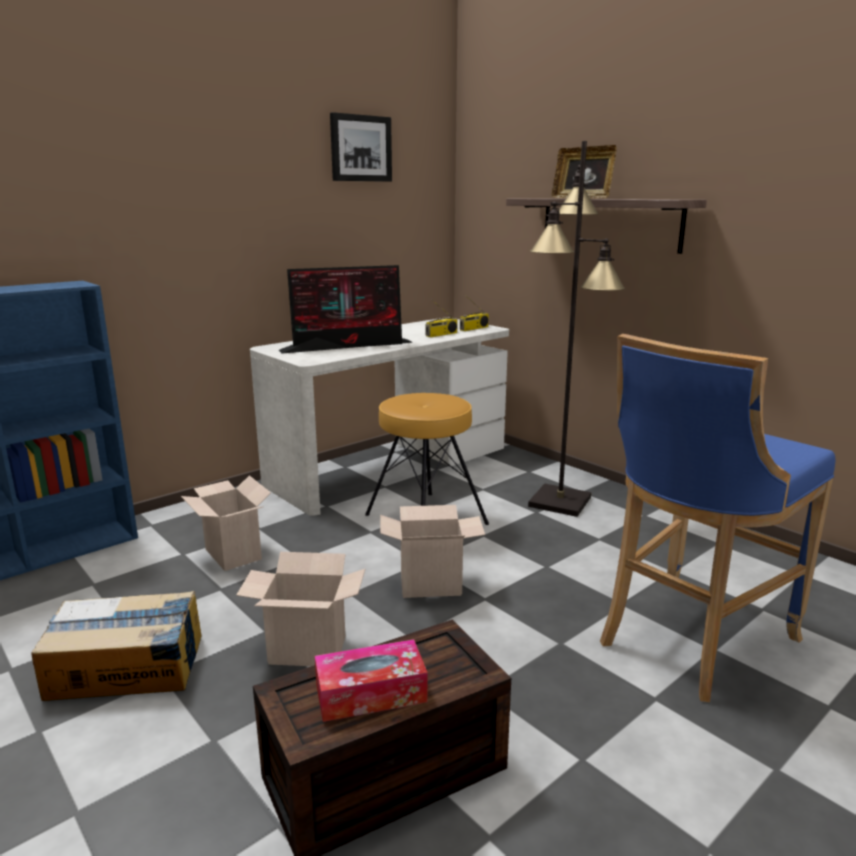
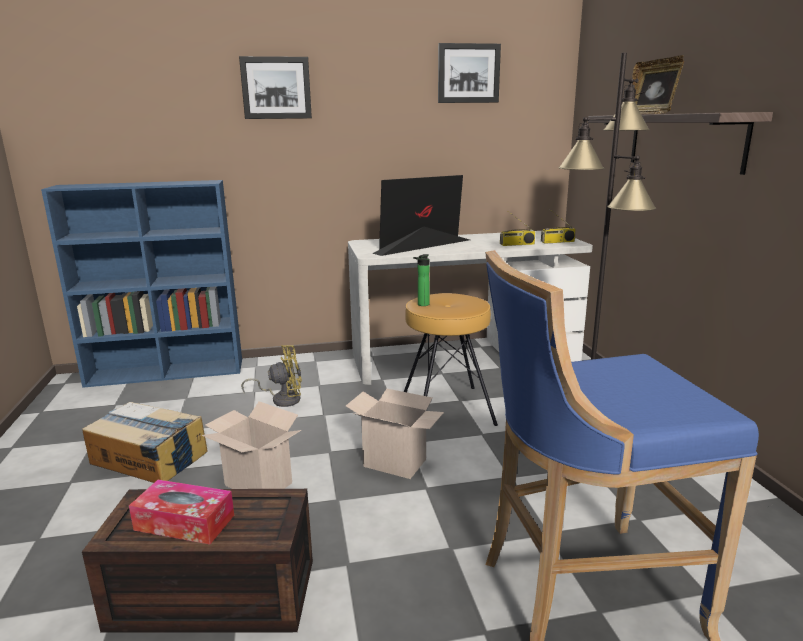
camera: 30 degrees right, 0 degrees up
cardboard box [181,475,271,571] -> yellow fan [241,345,302,407]
monitor [279,265,413,354] -> monitor turned 135 degrees clockwise [372,175,469,256]
none -> picture [239,56,312,119]
none -> bottle [413,254,430,306]

